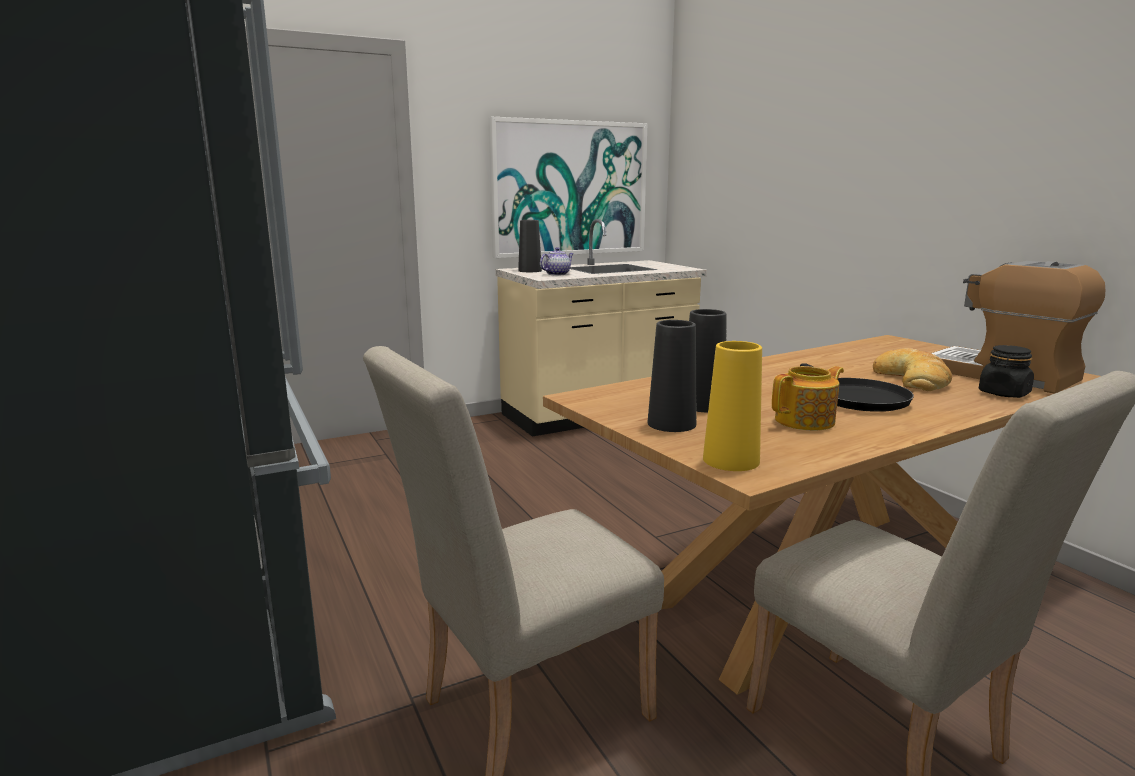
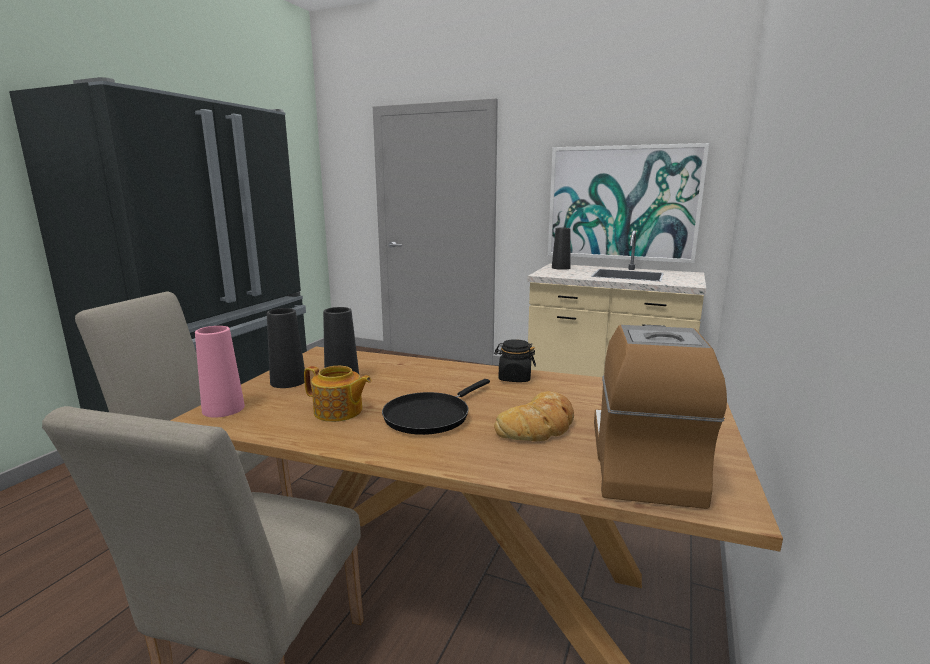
camera: 50 degrees right, 0 degrees up
teapot [540,247,574,276] -> none
yellow vase [703,341,762,471] -> pink vase [195,326,245,417]
black jar [979,345,1034,398] -> black jar moved to [494,339,536,382]

